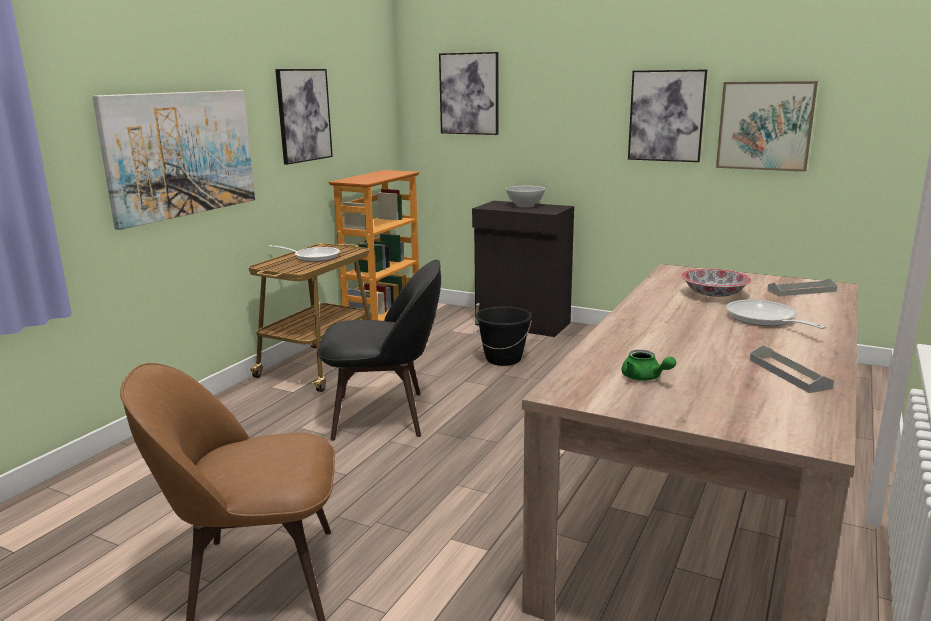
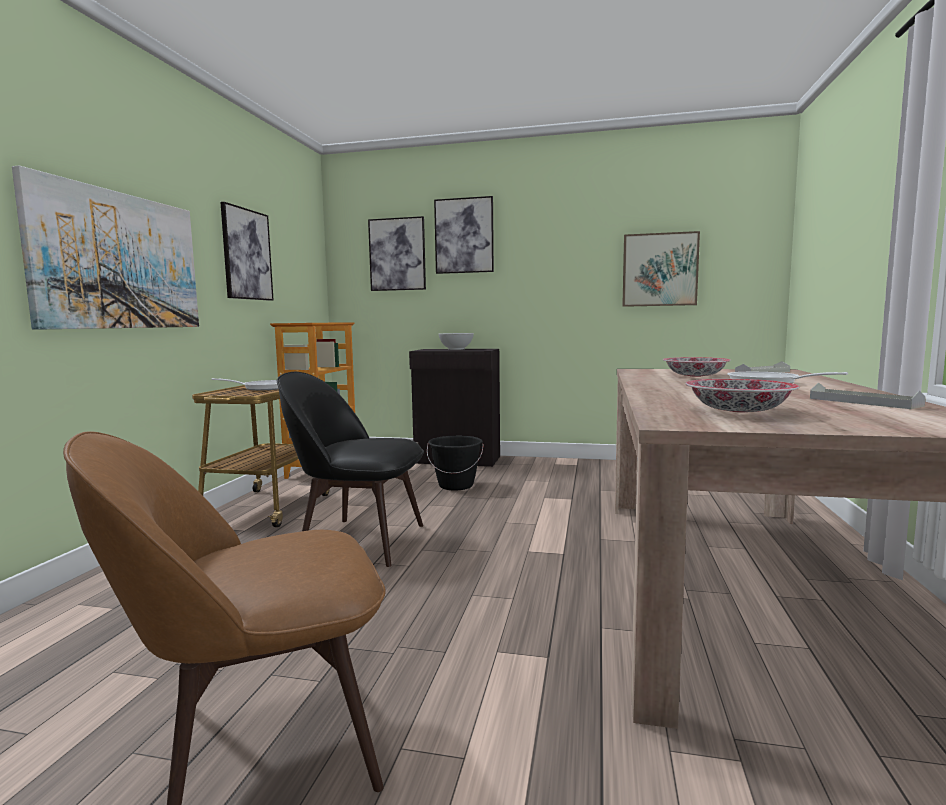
camera: 15 degrees left, 10 degrees down
black chair [317,260,441,441] -> black chair turned 150 degrees counterclockwise [277,372,424,567]
green teapot [621,350,676,381] -> bowl [685,379,799,413]
picture [628,69,708,162] -> picture moved to [434,196,494,274]

